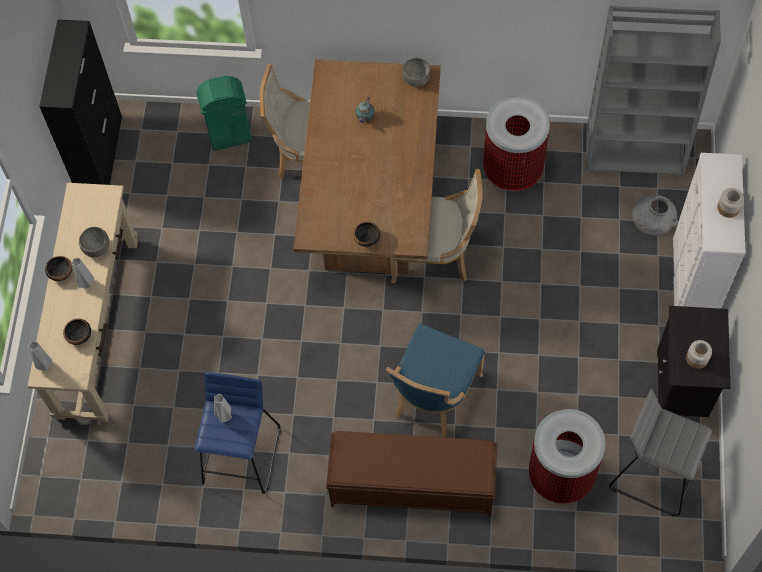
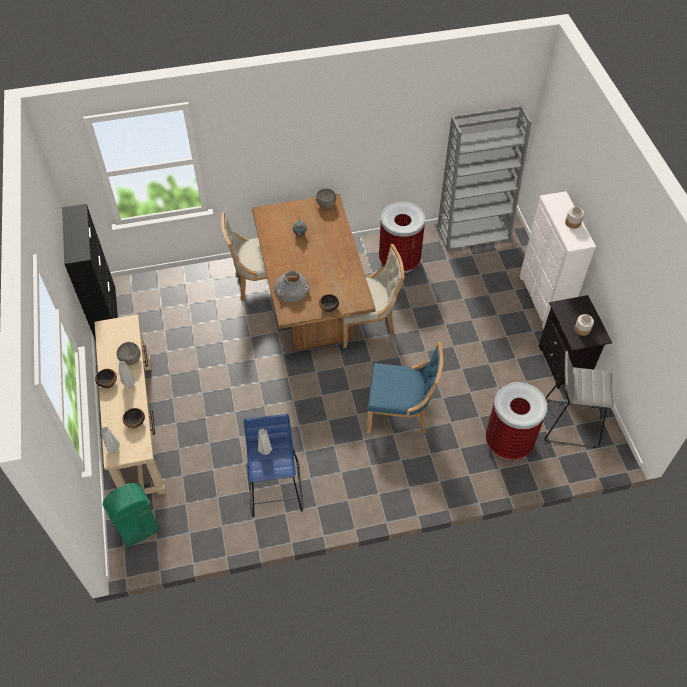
camera: 20 degrees left, 10 degrees down
green trash can [196,76,252,151] -> green trash can moved to [102,483,159,548]
brown bench [326,431,497,517] -> none
blue chair [386,324,485,437] -> blue chair turned 90 degrees counterclockwise [366,342,443,434]
grey vase [632,194,678,236] -> grey vase moved to [274,271,310,302]

